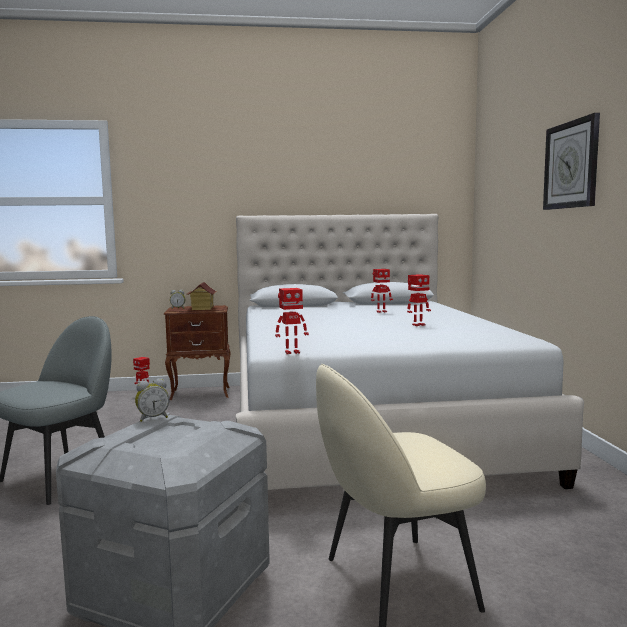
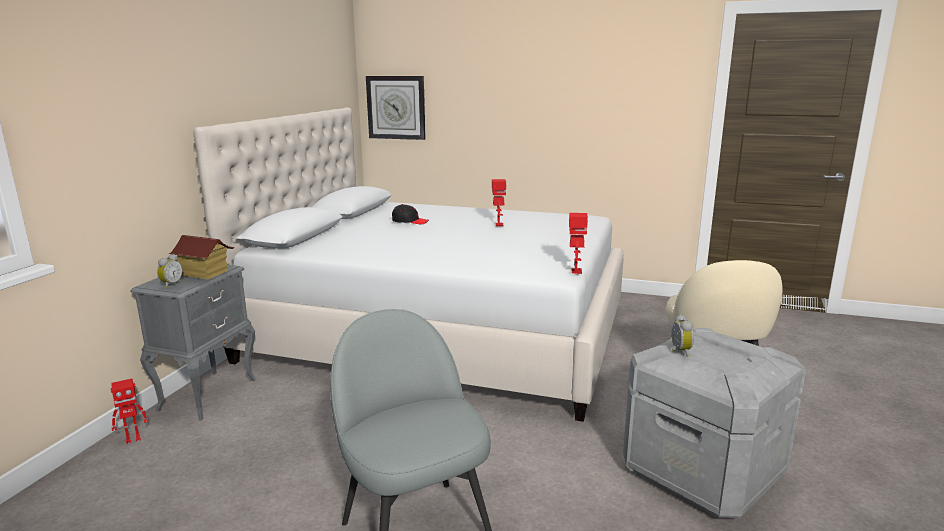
camera: 65 degrees left, 10 degrees up
brown nightstand [164,305,231,400] -> grey nightstand [131,265,257,421]
toy robot [371,269,393,313] -> black cap [392,204,429,224]
wall clock [543,113,600,210] -> wall clock moved to [366,76,426,140]

